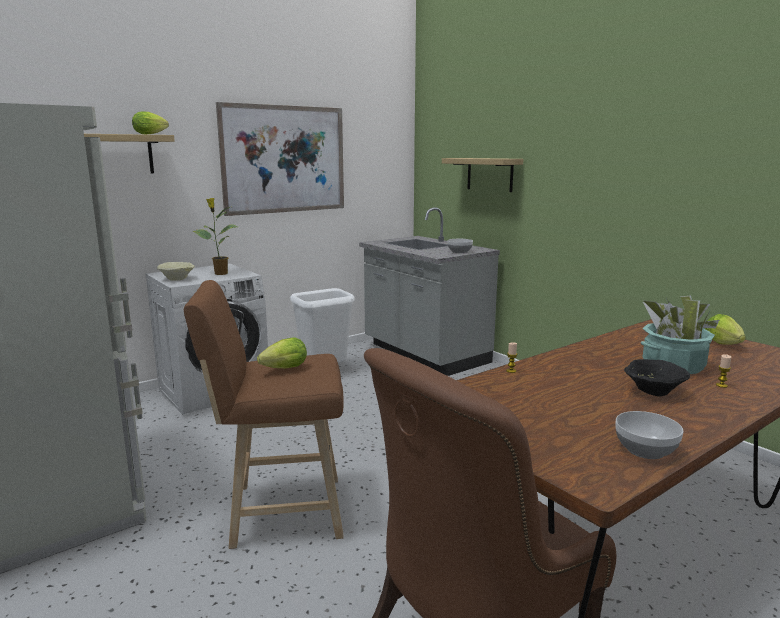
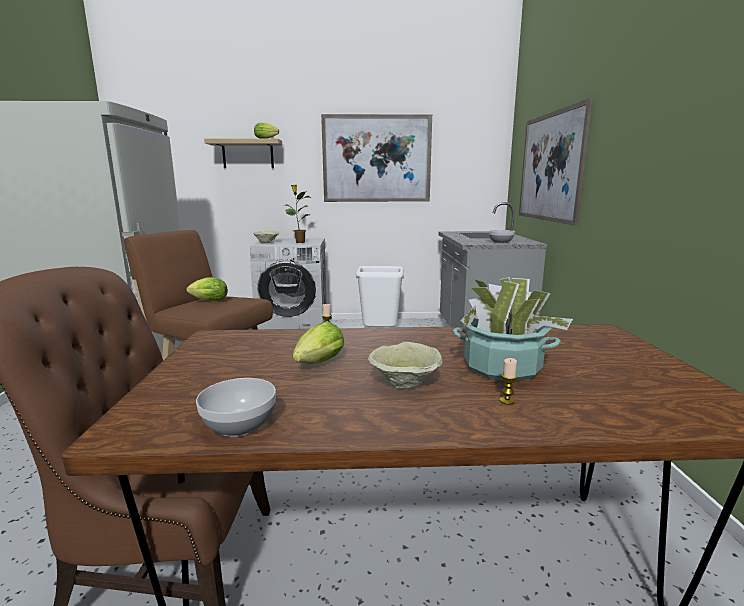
camera: 35 degrees right, 0 degrees up
shelf [442,158,523,192] -> picture [519,98,593,226]
black bowl [624,359,690,397] -> beige bowl [368,342,442,389]
lettuce [705,314,746,344] -> lettuce moved to [293,321,344,364]

